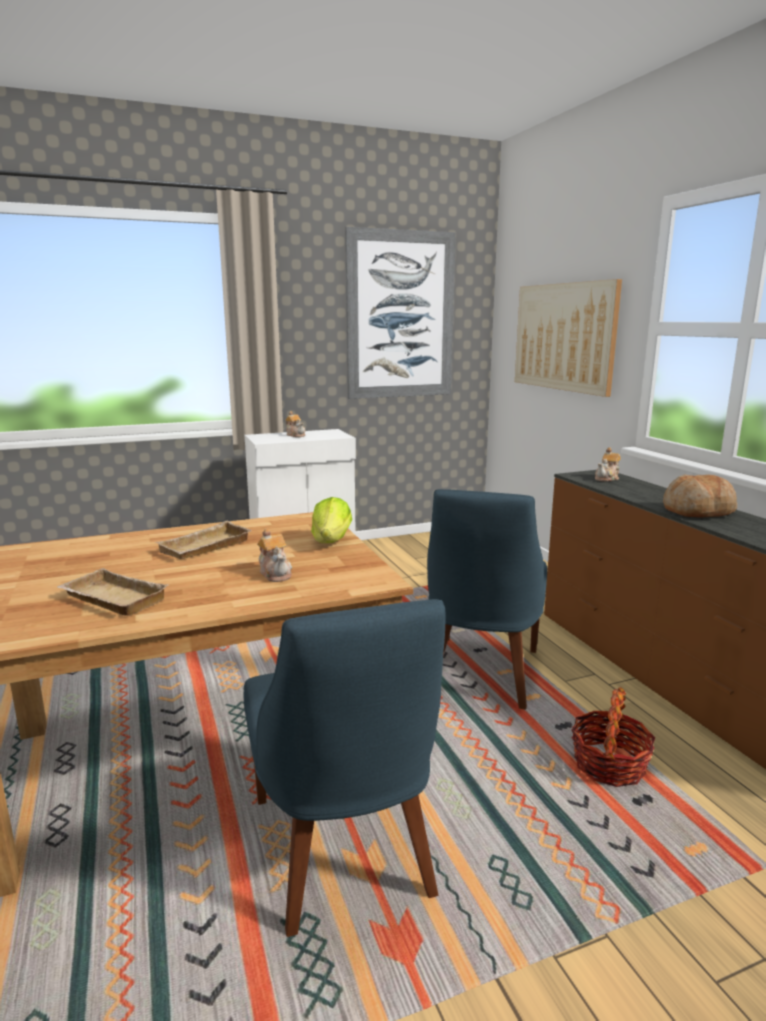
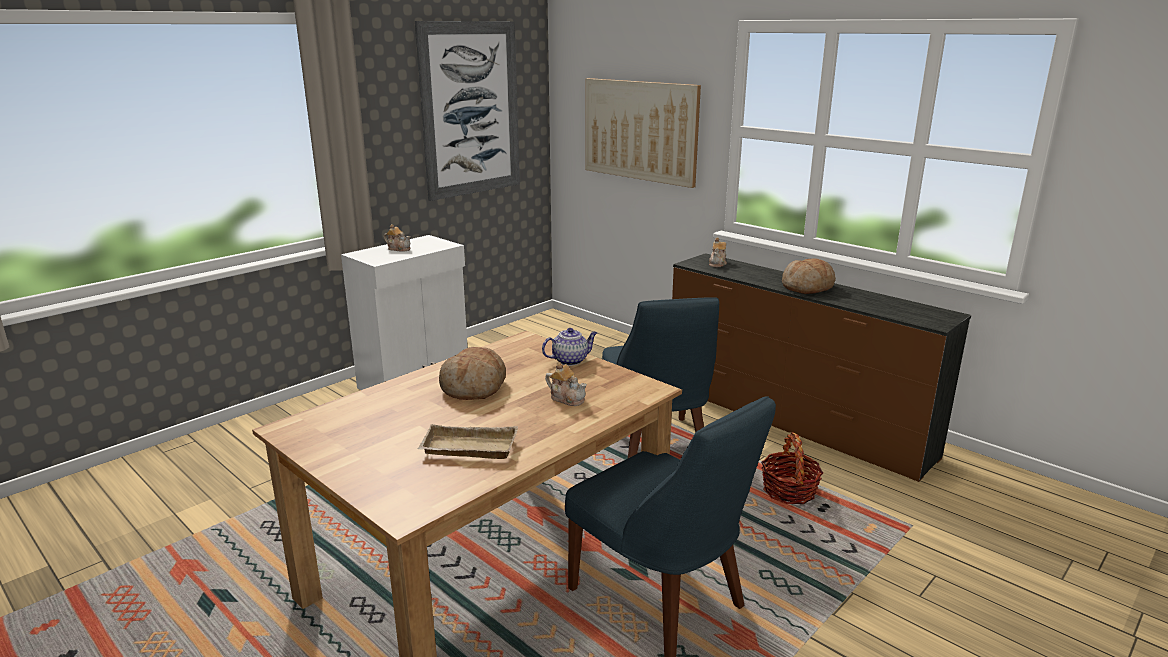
camera: 25 degrees left, 5 degrees up
beige tray [155,521,252,559] -> bread [439,347,506,400]
lettuce [311,497,352,543] -> teapot [542,328,597,366]

